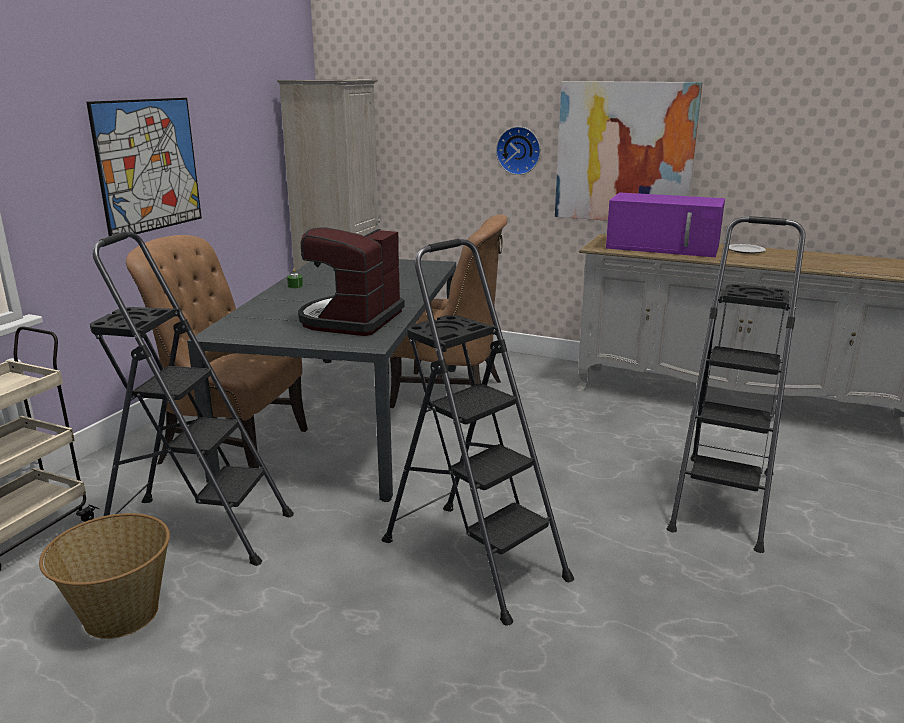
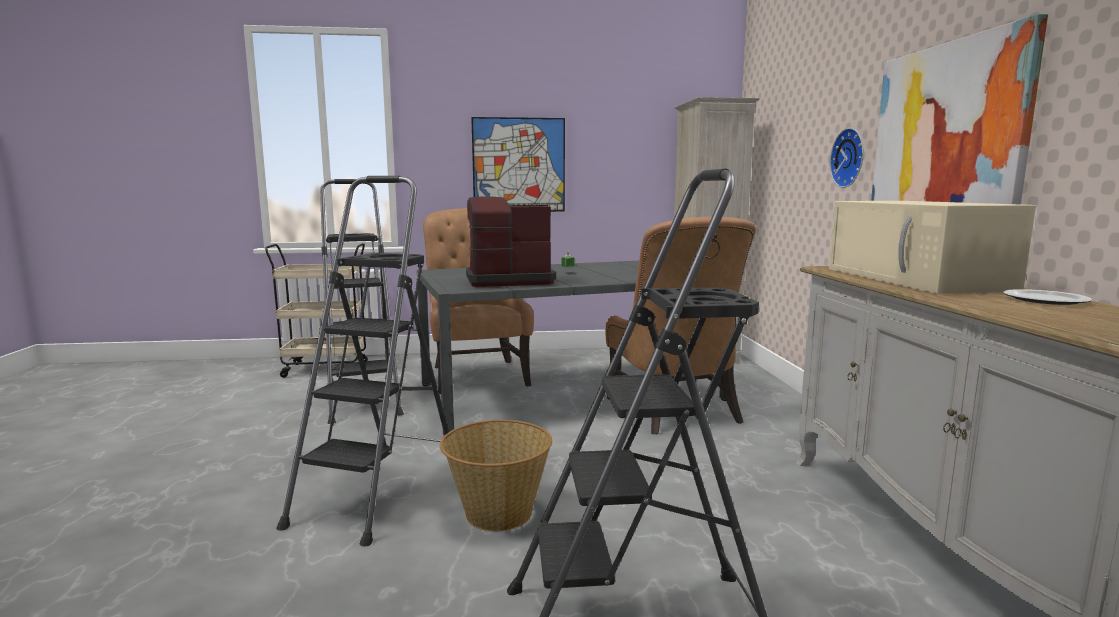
camera: 60 degrees right, 10 degrees down
basket [39,513,170,639] -> basket moved to [440,420,552,531]
purple microwave [606,192,725,257] -> beige microwave [829,201,1036,294]

